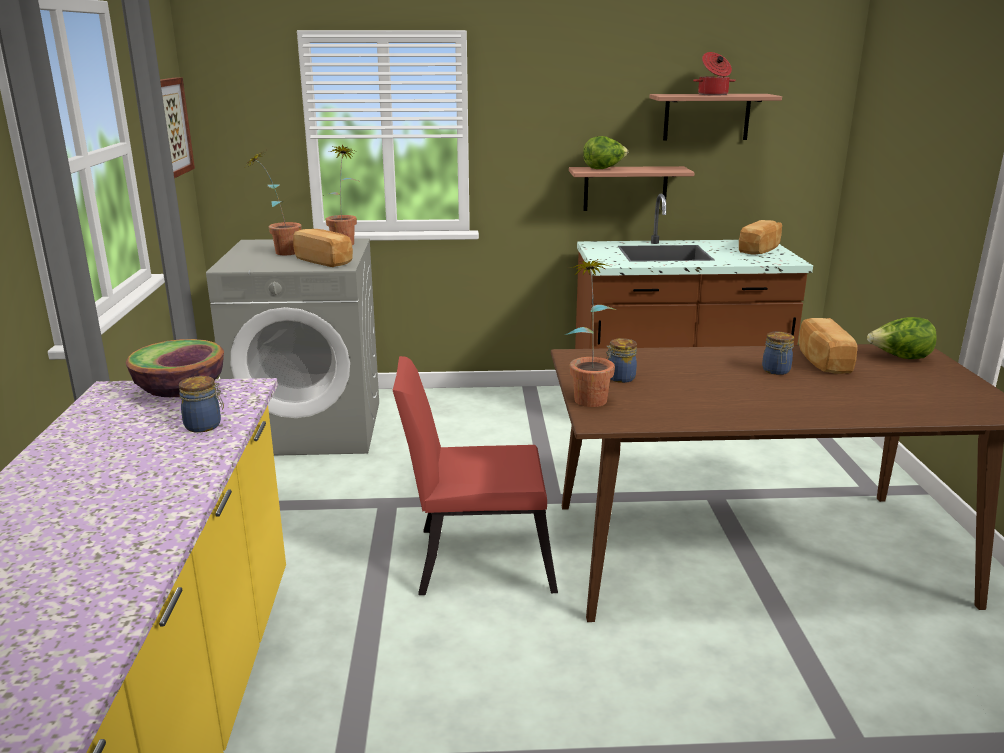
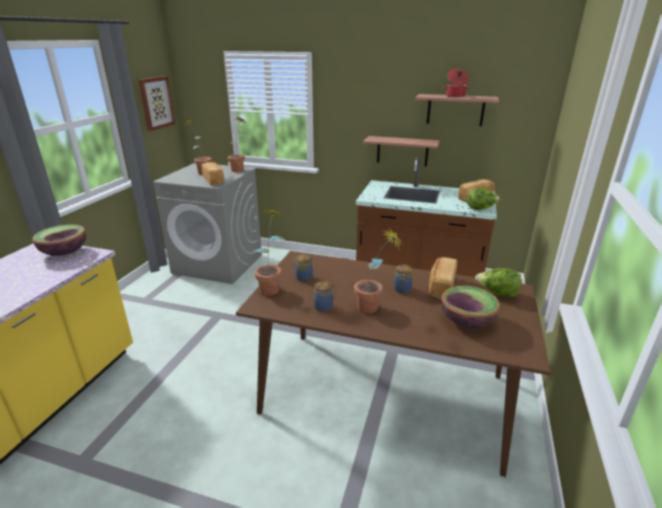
camera: 20 degrees right, 5 degrees up
jar [179,376,224,432] -> jar moved to [314,281,335,312]
red chair [393,356,558,595] -> none
lettuce [583,136,628,169] -> lettuce moved to [467,188,500,210]
none -> potted plant [354,230,403,314]
none -> bowl [441,286,501,328]

